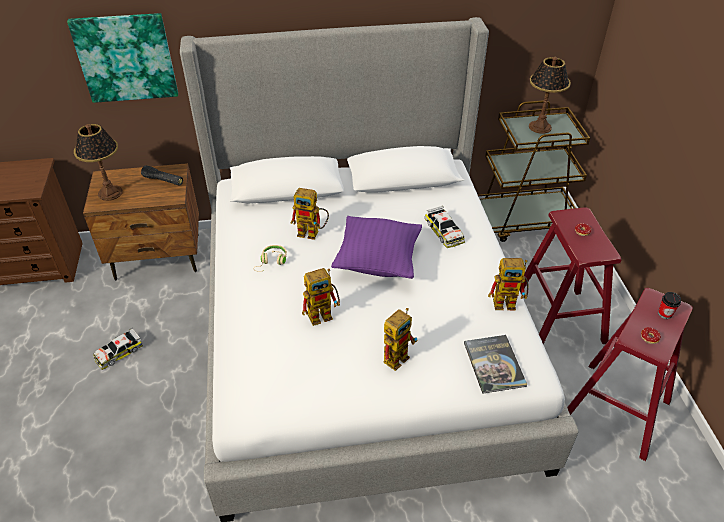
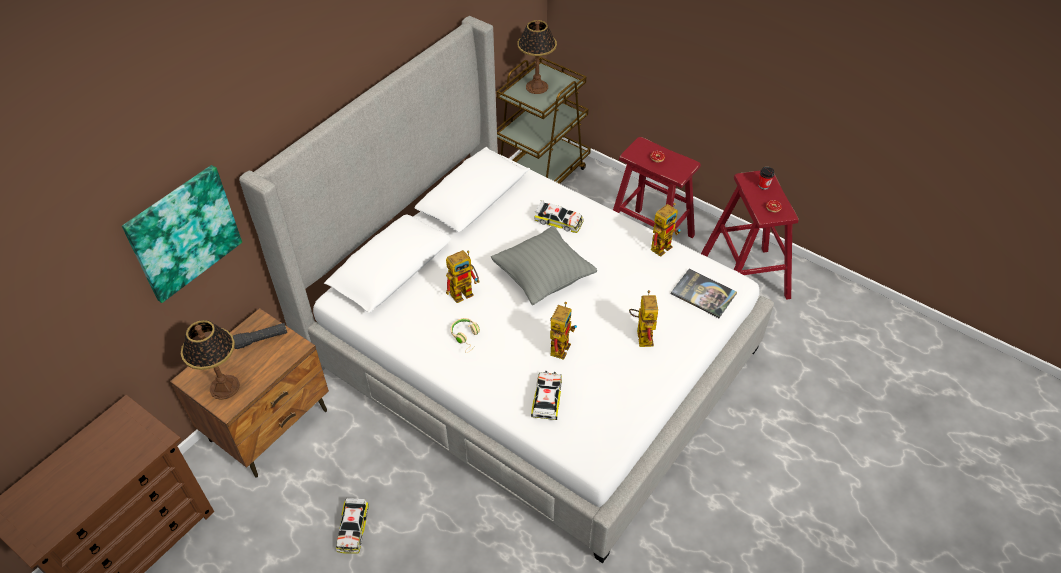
camera: 45 degrees left, 5 degrees up
purple pillow [331,216,422,279] -> grey pillow [491,226,597,305]
none -> toy car [531,371,562,420]

